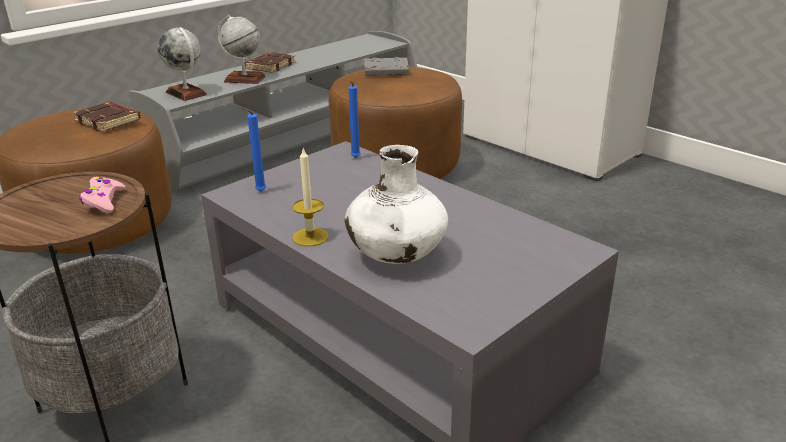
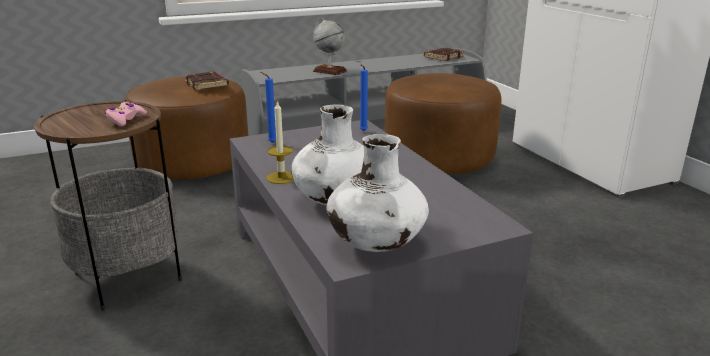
camera: 20 degrees right, 5 degrees down
globe [158,27,207,101] -> none
brown book [244,52,296,73] -> brown book moved to [424,48,464,61]
grey book [364,57,409,76] -> none
none -> white vase [327,134,429,252]

